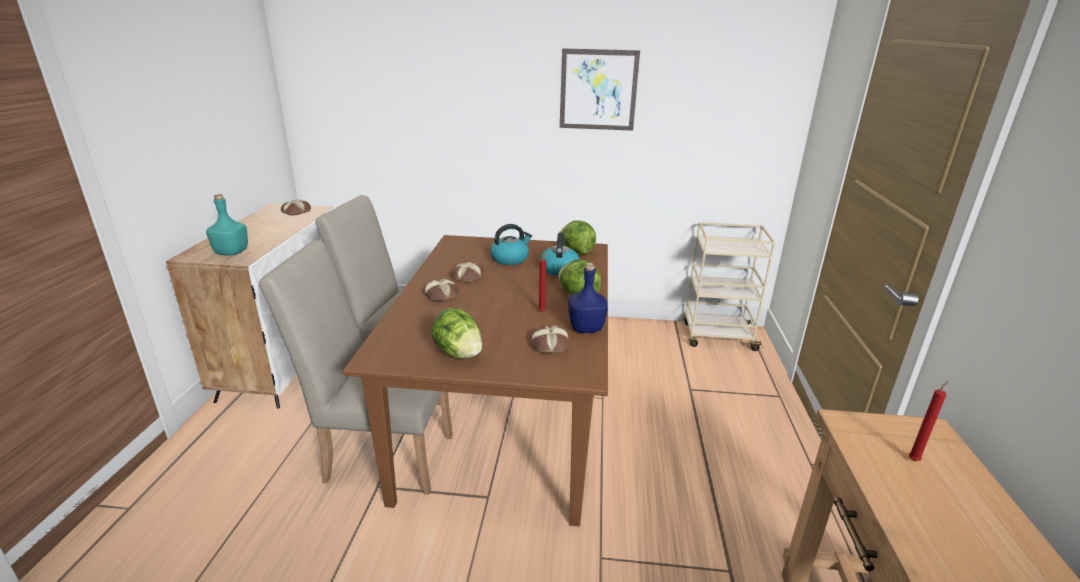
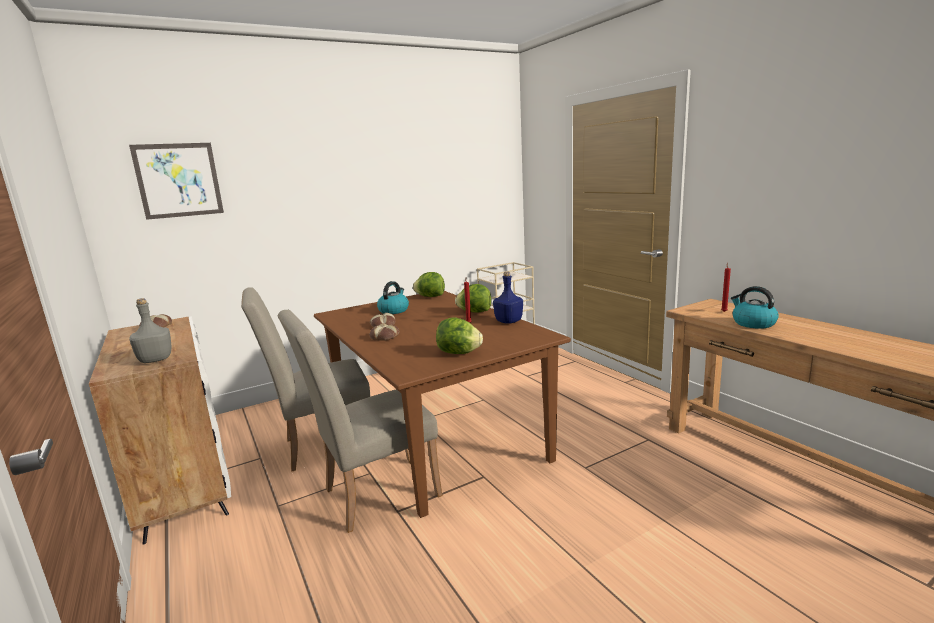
camera: 35 degrees left, 10 degrees down
turquoise bottle [206,194,248,256] -> grey bottle [129,298,171,363]
bread [530,325,569,353] -> none
kettle [540,233,580,276] -> kettle moved to [731,286,779,329]
picture [560,48,640,131] -> picture moved to [129,143,224,220]

